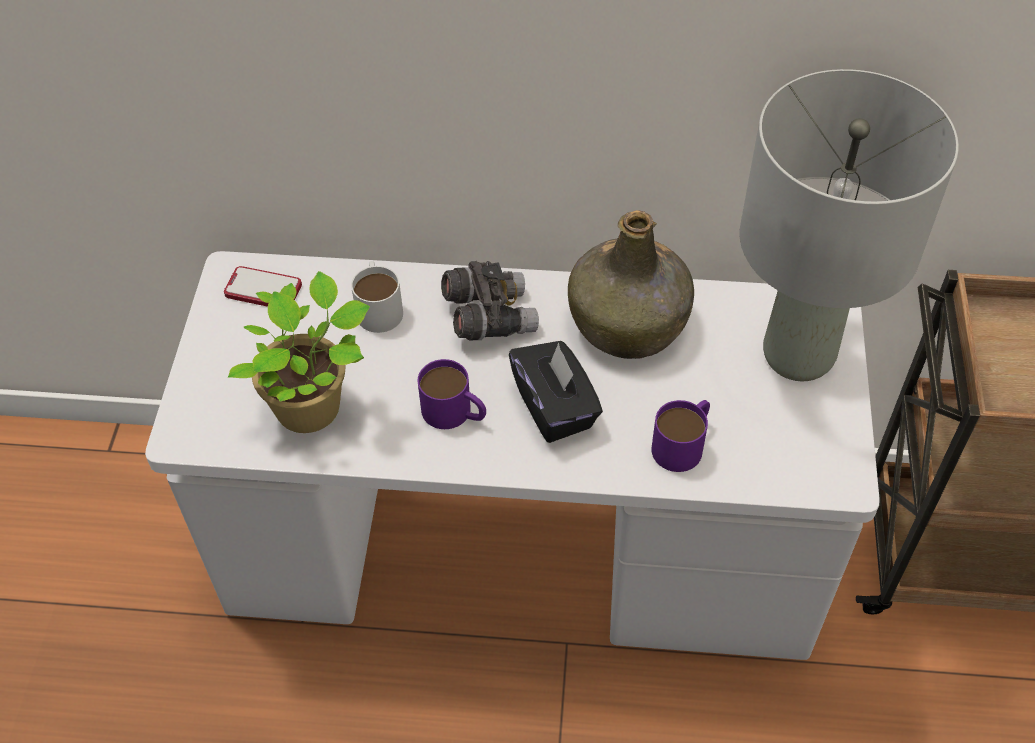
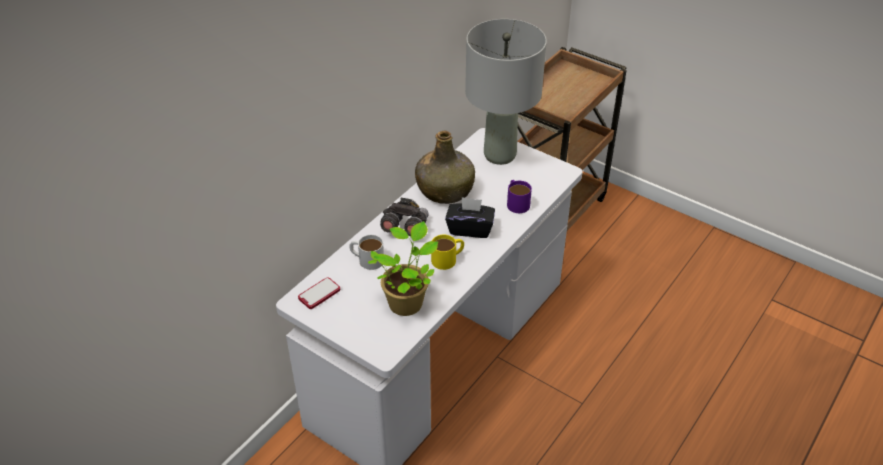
camera: 60 degrees left, 10 degrees down
purple mug [418,359,486,429] -> yellow mug [431,235,464,270]

